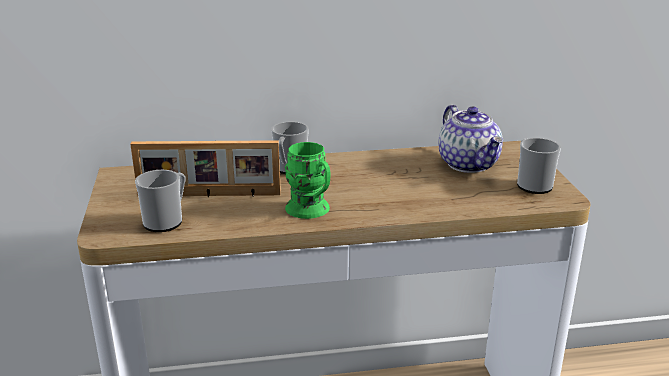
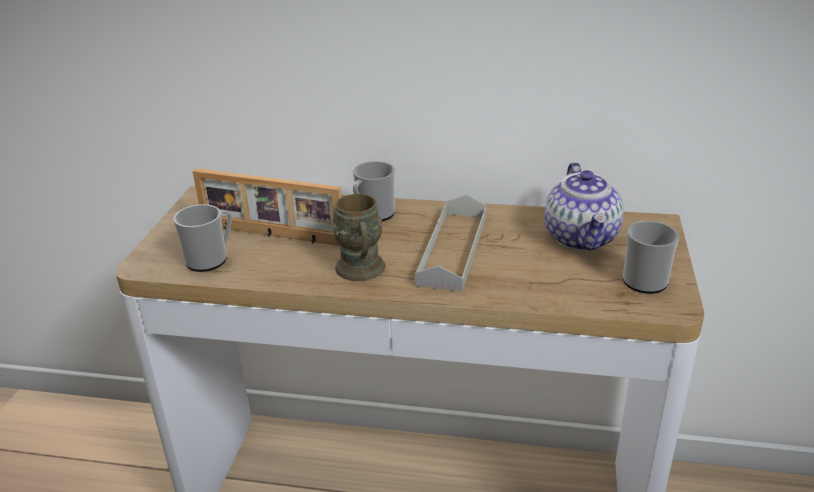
camera: 20 degrees right, 5 degrees up
green mug [285,142,330,219] -> brown mug [332,194,385,281]
none -> grey tray [415,195,487,292]

